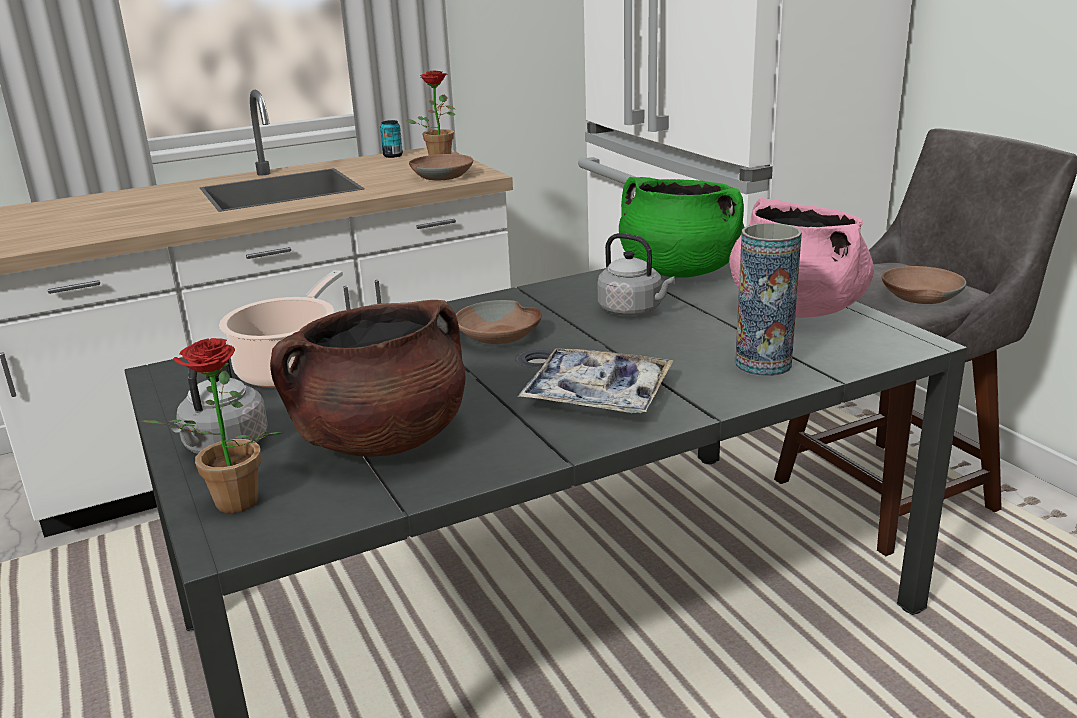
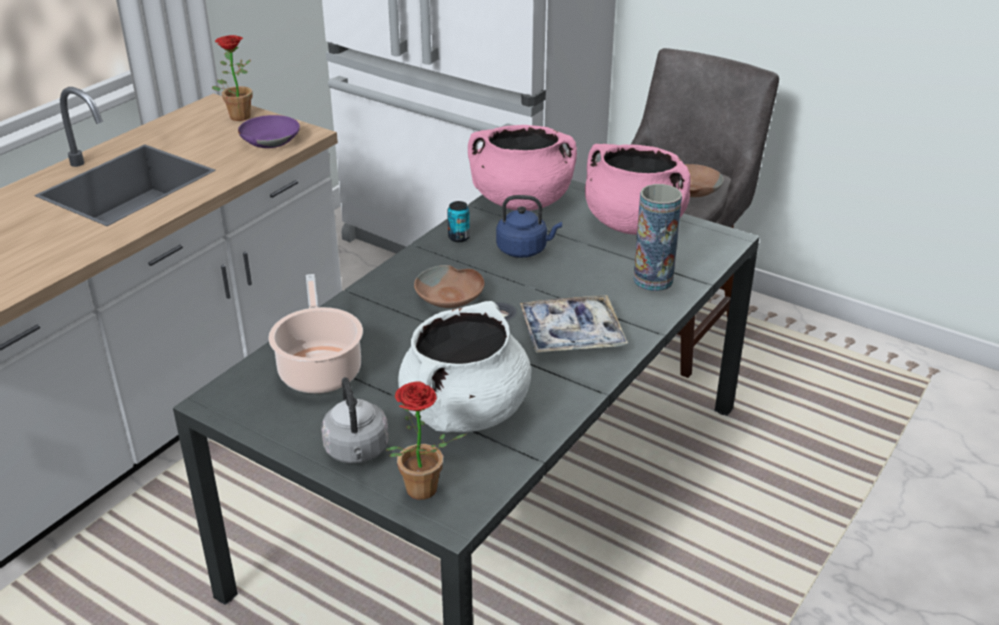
camera: 30 degrees left, 10 degrees up
brown cooking pot [270,300,466,457] -> white cooking pot [398,301,531,433]
can [380,120,403,158] -> can moved to [447,201,470,242]
brown bowl [409,154,473,180] -> purple bowl [238,115,300,148]
grey kettle [598,233,675,316] -> blue kettle [496,195,562,258]
green cooking pot [619,177,744,278] -> pink cooking pot [468,125,577,211]

